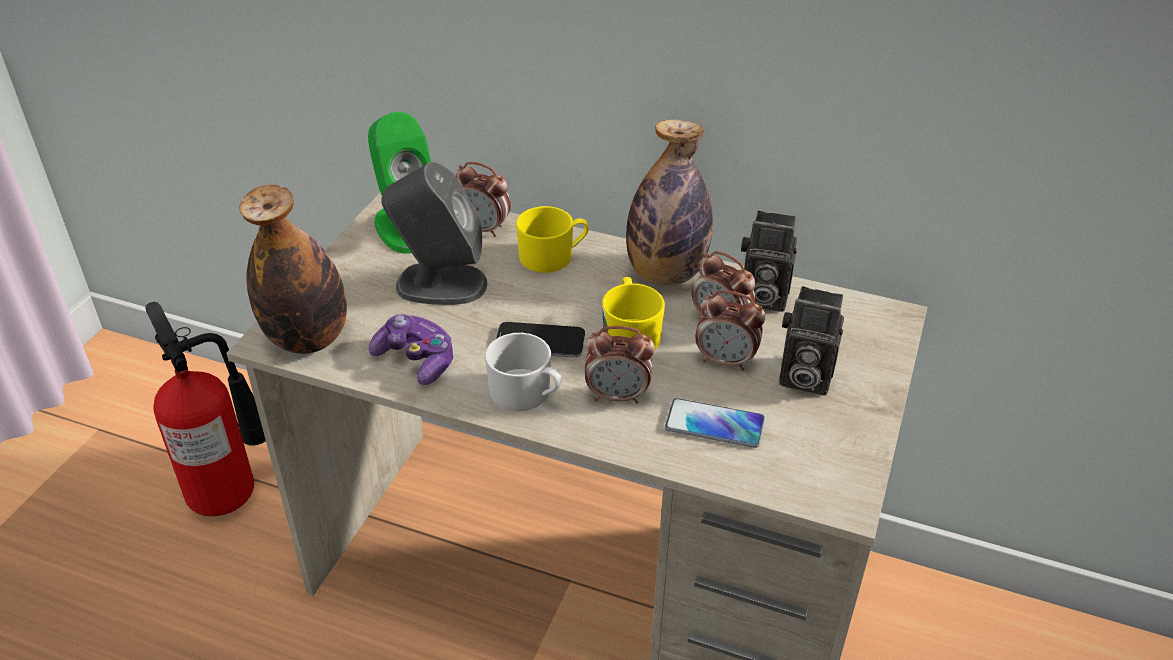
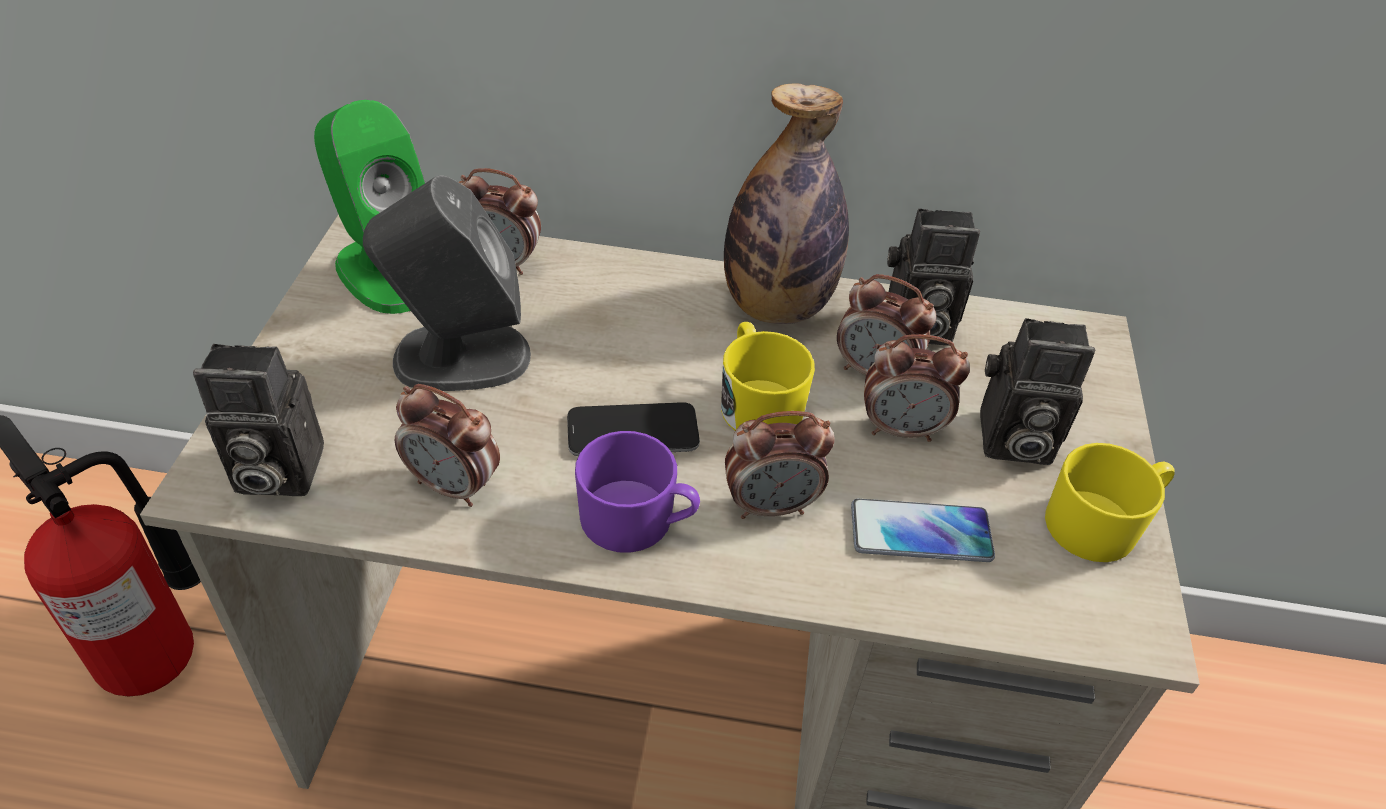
camera: 15 degrees left, 5 degrees up
bottle [239,185,347,354] -> camera [193,344,324,496]
game controller [369,314,453,385] -> alarm clock [395,384,500,507]
white mug [485,333,562,411] -> purple mug [575,431,700,553]
yellow mug [516,206,589,273] -> yellow mug moved to [1045,443,1175,562]

